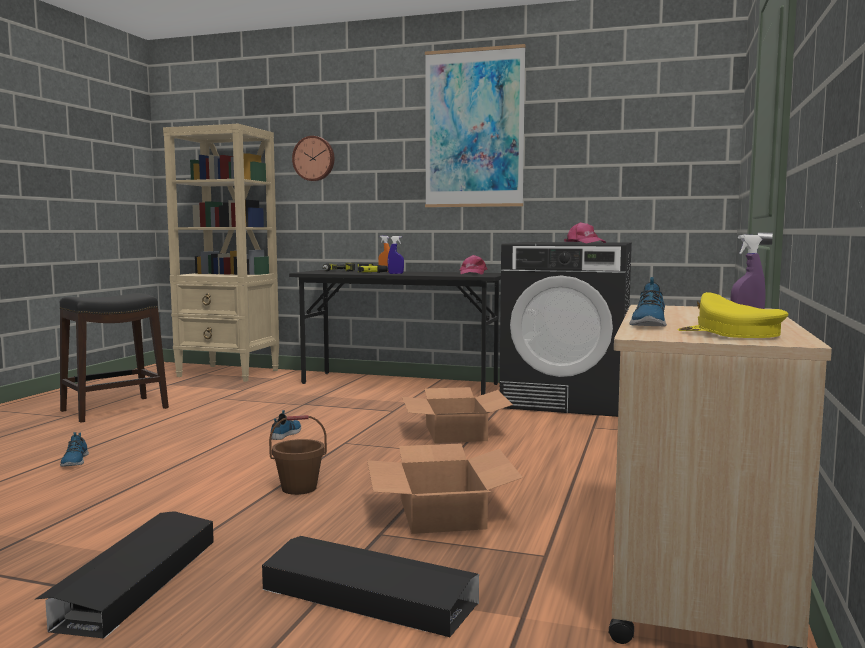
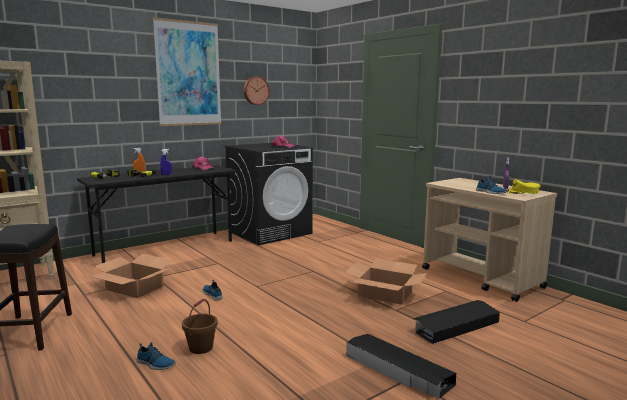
camera: 55 degrees left, 5 degrees up
brown bucket [269,415,327,495] -> brown bucket moved to [182,299,218,354]
wall clock [292,136,334,181] -> wall clock moved to [244,76,270,105]
cardboard box [402,387,513,443] -> cardboard box moved to [90,254,173,298]

